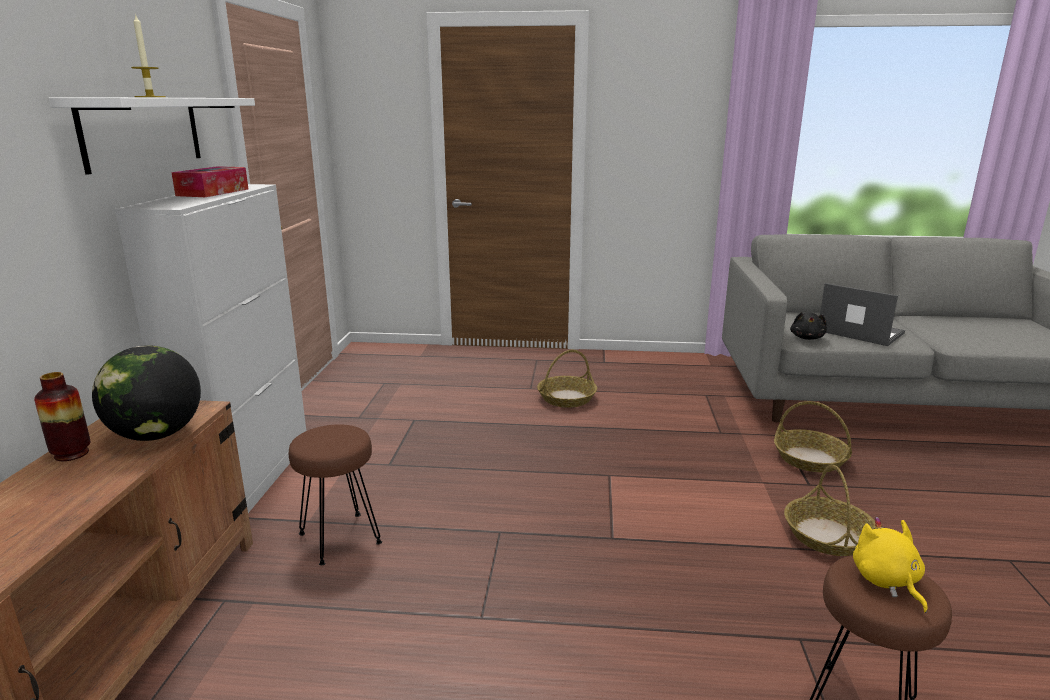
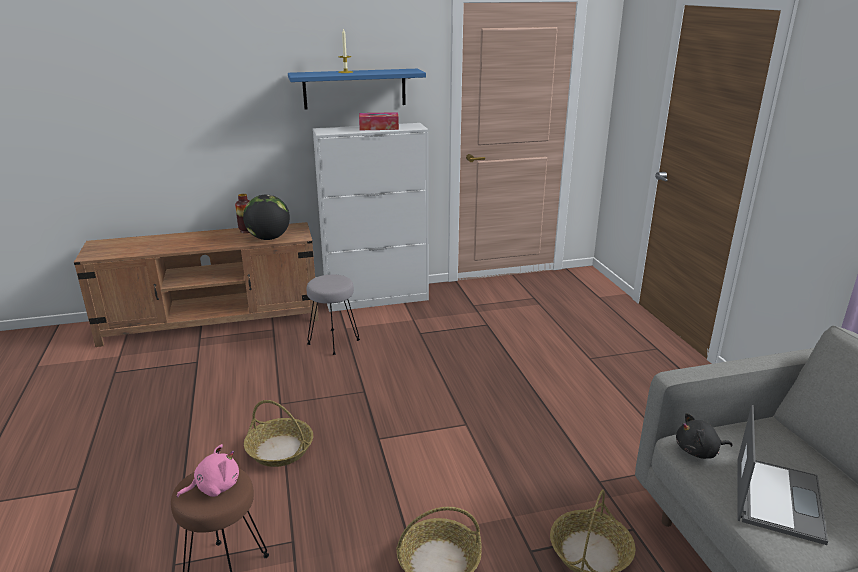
camera: 70 degrees right, 5 degrees up
white shelf [48,97,255,175] -> blue shelf [288,69,426,110]
brown stool [289,424,382,565] -> grey stool [306,274,360,355]
basket [537,350,597,407] -> basket moved to [244,400,313,467]
yellow plush toy [853,517,928,613] -> pink plush toy [177,444,239,498]

